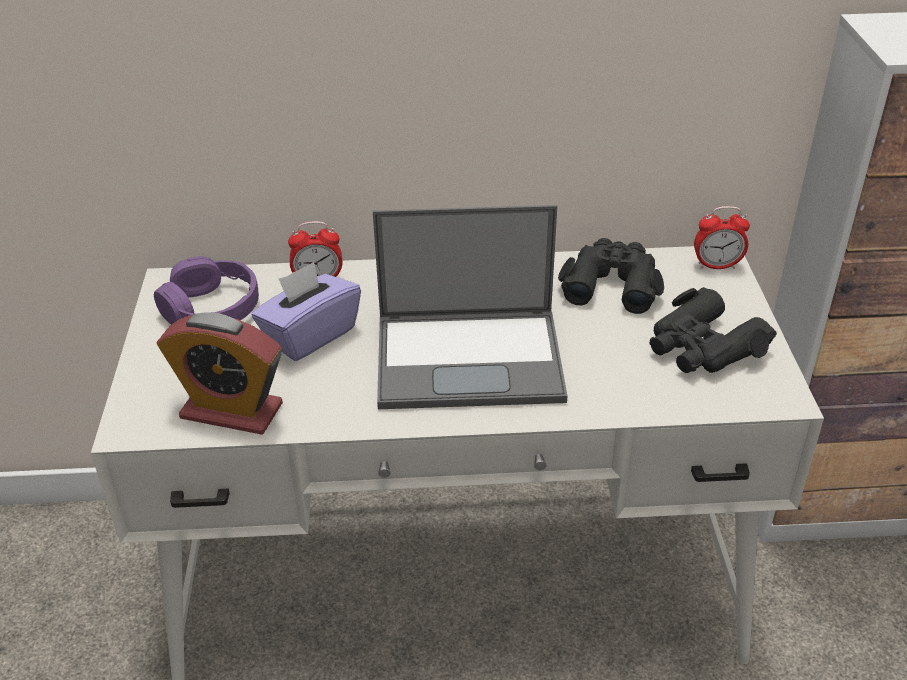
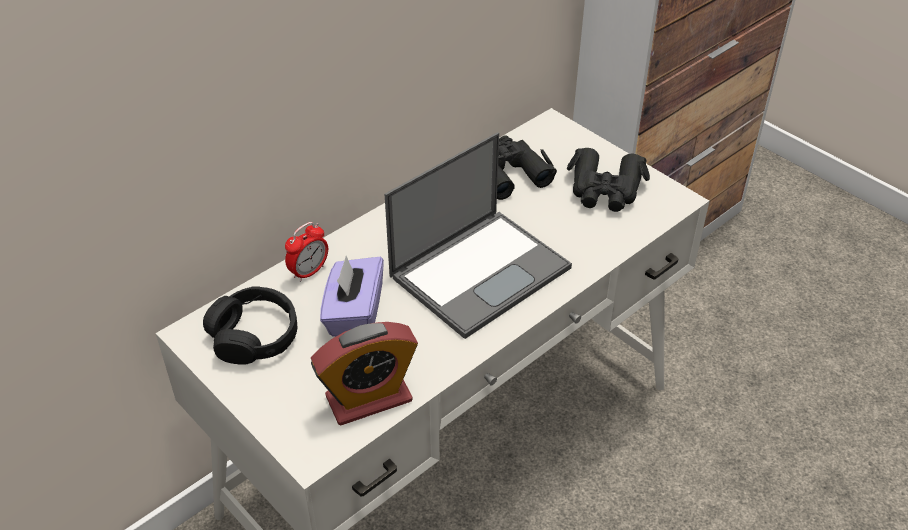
camera: 40 degrees left, 5 degrees up
purple headphones [154,256,259,324] -> black headphones [203,286,297,365]
alarm clock [694,206,750,269] -> none

